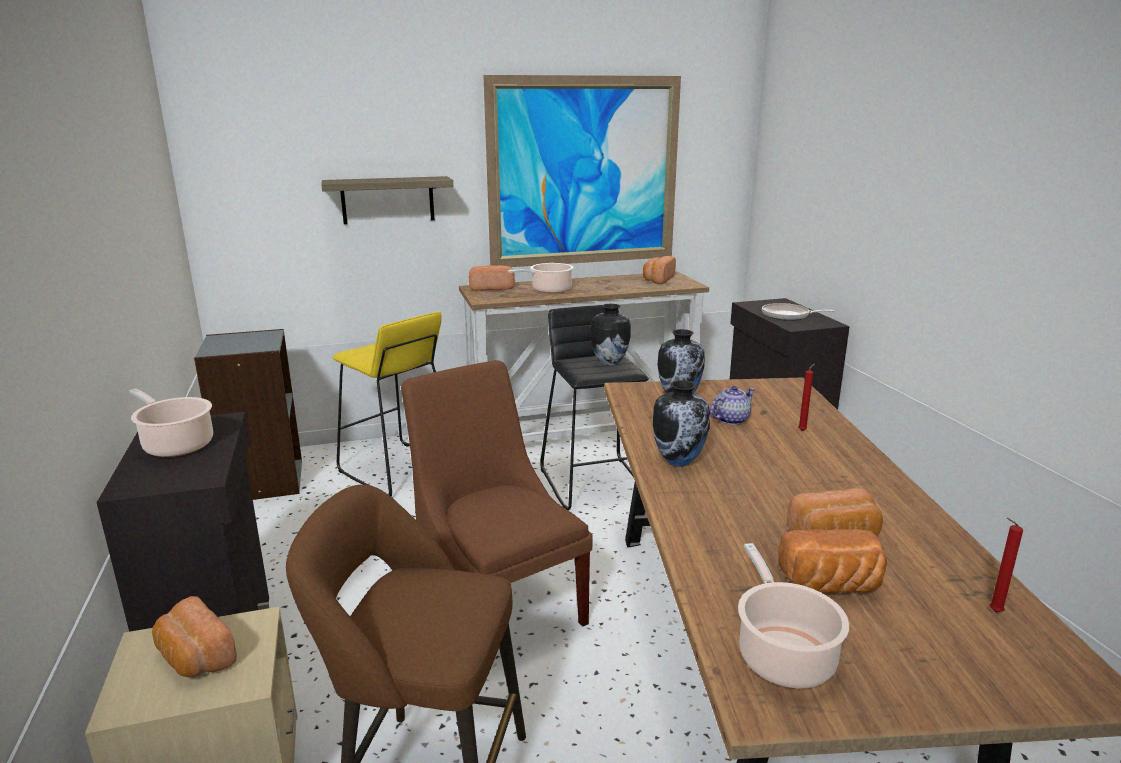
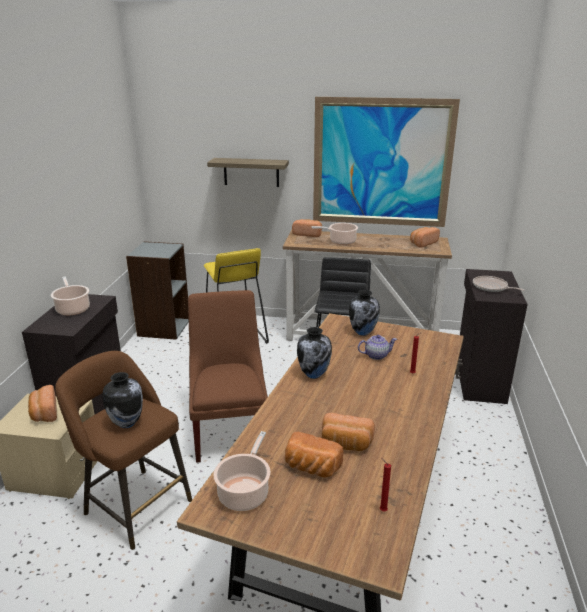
camera: 25 degrees right, 5 degrees up
vase [591,304,631,366] -> vase moved to [102,372,143,428]

